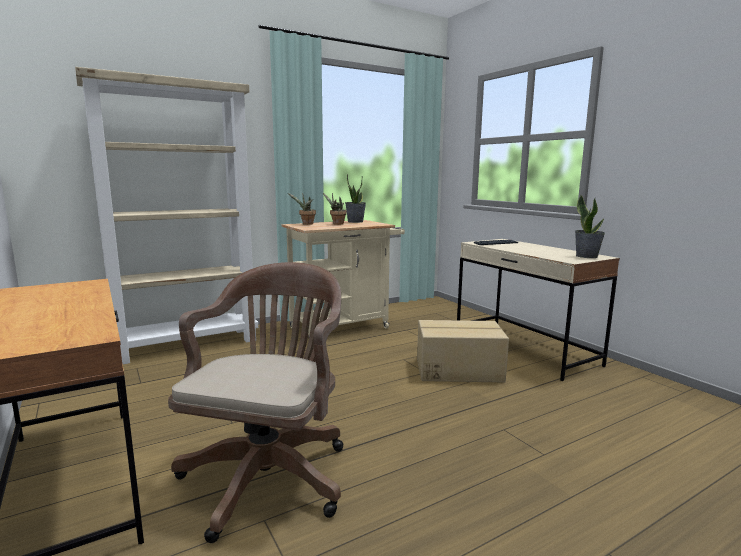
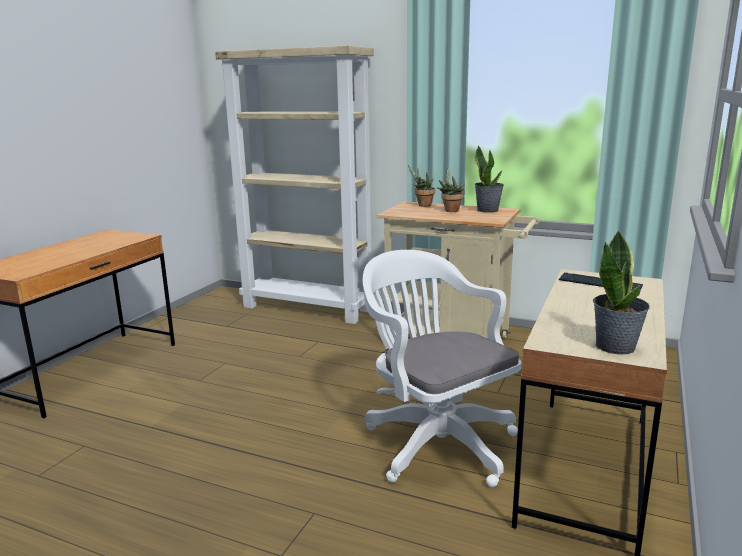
camera: 55 degrees right, 5 degrees up
brown office chair [168,262,344,543] -> none
cardboard box [417,320,509,382] -> white office chair [363,250,522,488]

